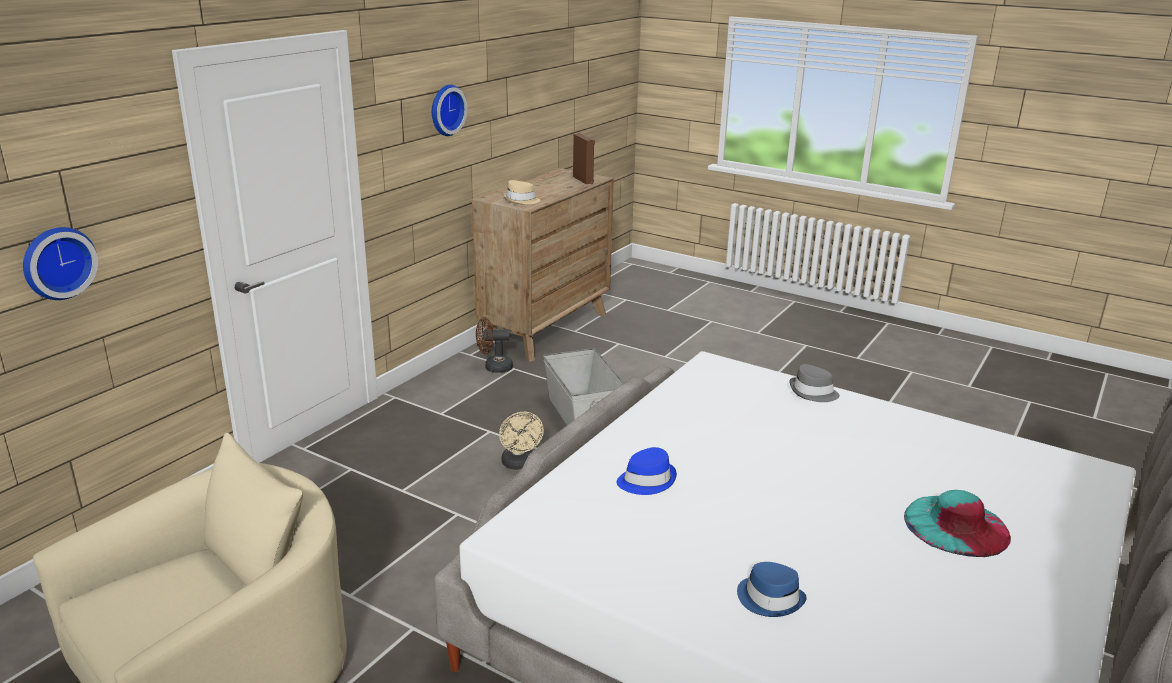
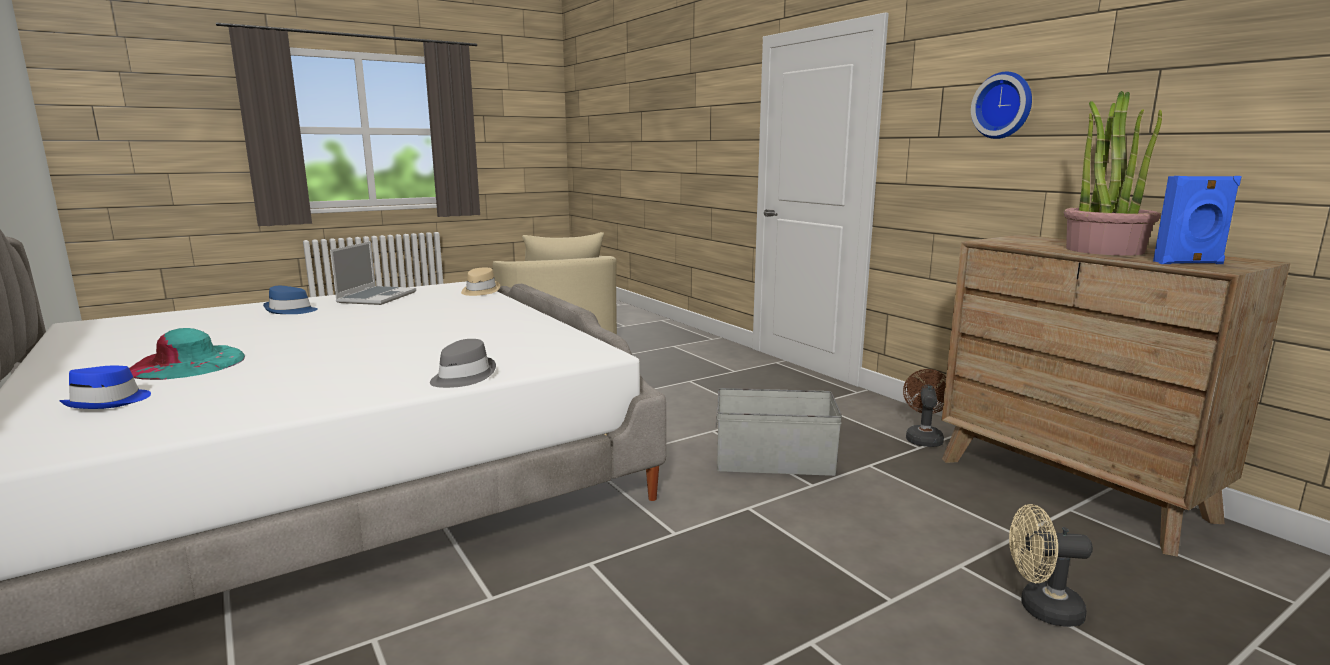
camera: 115 degrees right, 10 degrees down
wall clock [23,227,98,300] -> none
beige fan [499,412,544,470] -> beige fan moved to [1009,504,1093,627]
beige hat [503,180,541,204] -> beige hat moved to [461,267,500,296]
brown speaker [573,133,595,184] -> blue speaker [1153,176,1242,264]
blue hat [617,447,677,495] -> blue hat moved to [59,366,151,409]
none -> laptop [330,241,416,305]
none -> potted plant [1064,91,1162,256]

